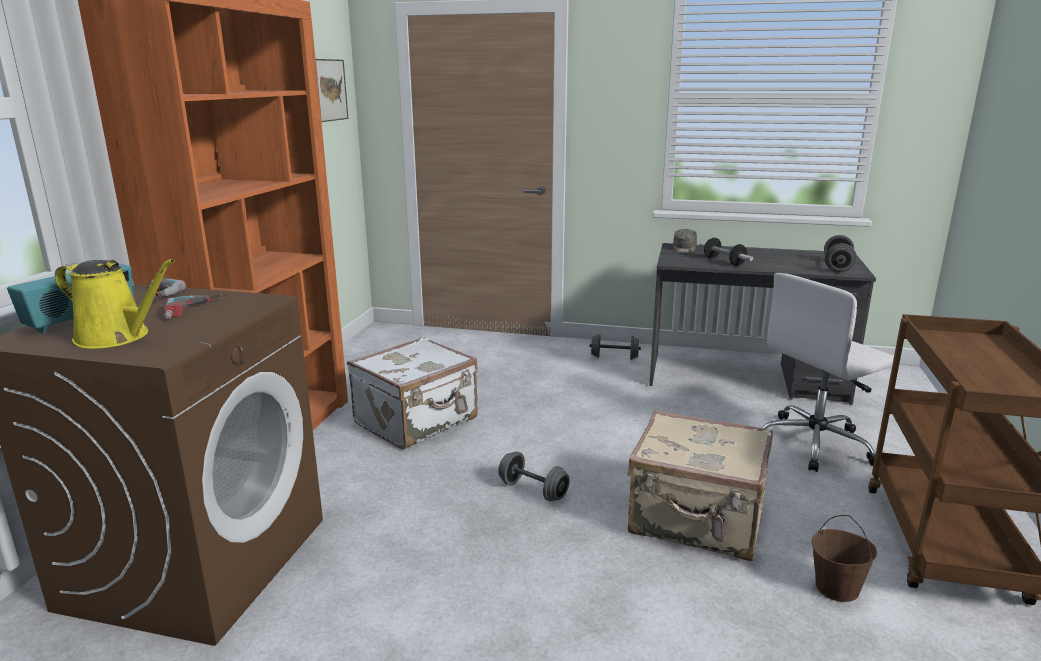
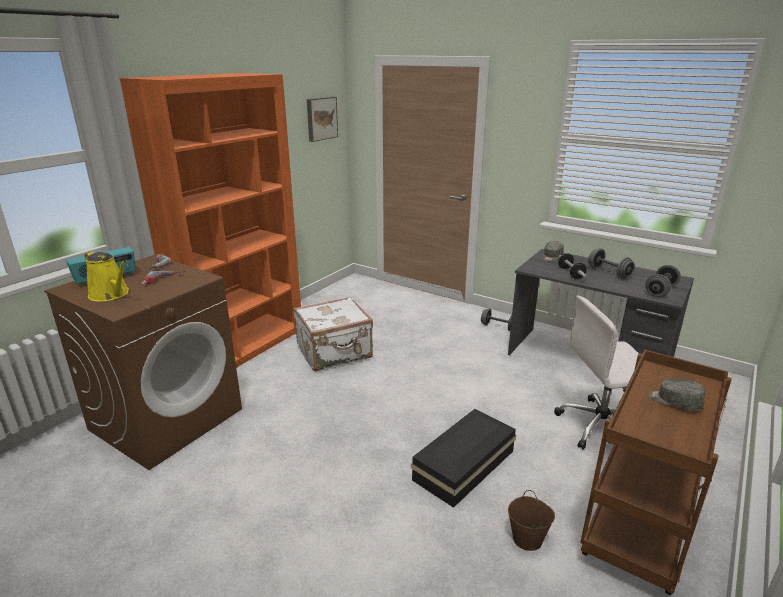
camera: 20 degrees right, 5 degrees up
grey dumbbell [498,452,570,501] -> grey dumbbell moved to [588,248,635,278]
beige suitcase [628,410,773,561] -> black storage box [411,409,516,508]
none -> grey cap [648,379,705,411]

